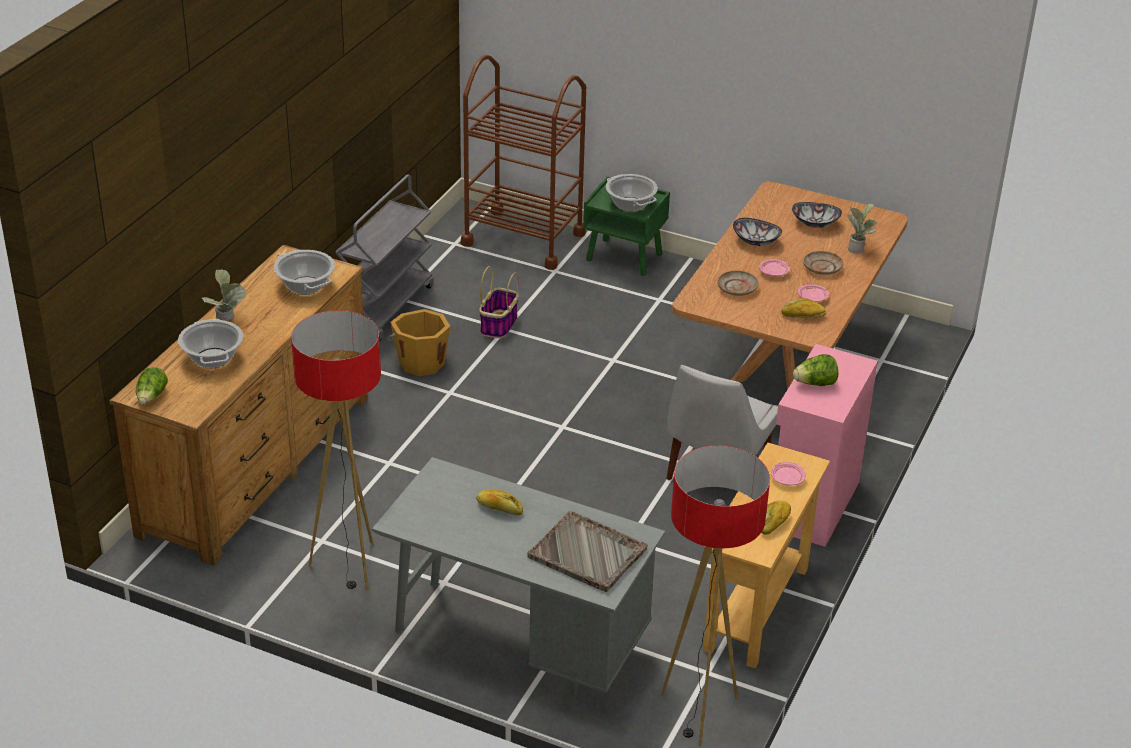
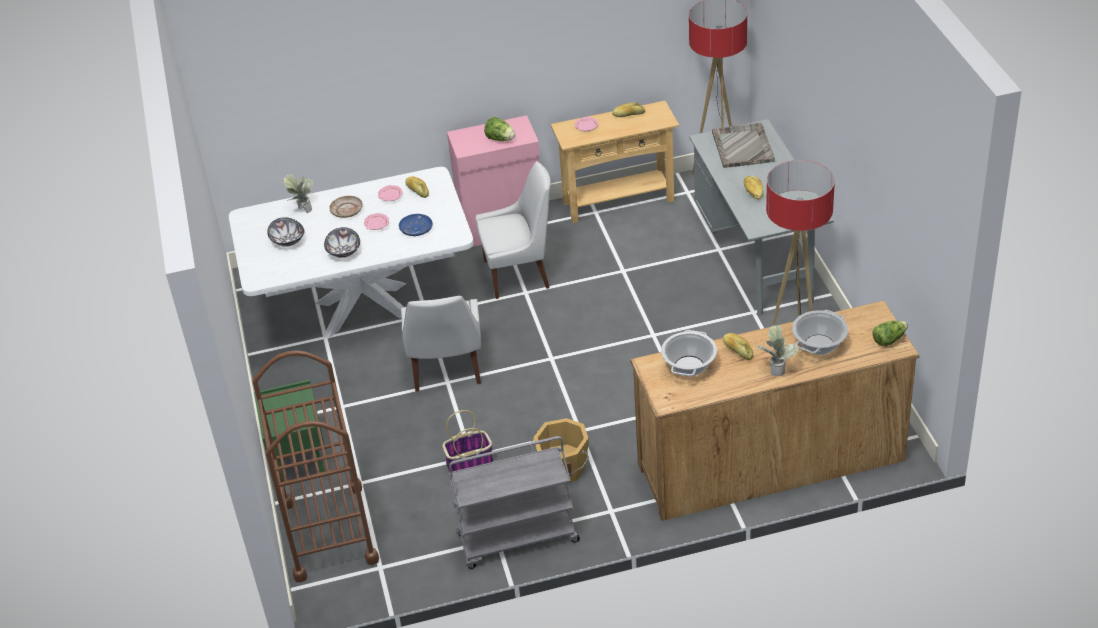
camera: 125 degrees left, 5 degrees up
cooking pot [606,174,658,212] -> none
brown dining table [672,182,908,390] -> white dining table [229,167,474,338]
beige plate [718,271,759,296] -> blue plate [399,214,433,236]
none -> white chair [401,296,481,391]
none -> bread [723,333,753,360]

